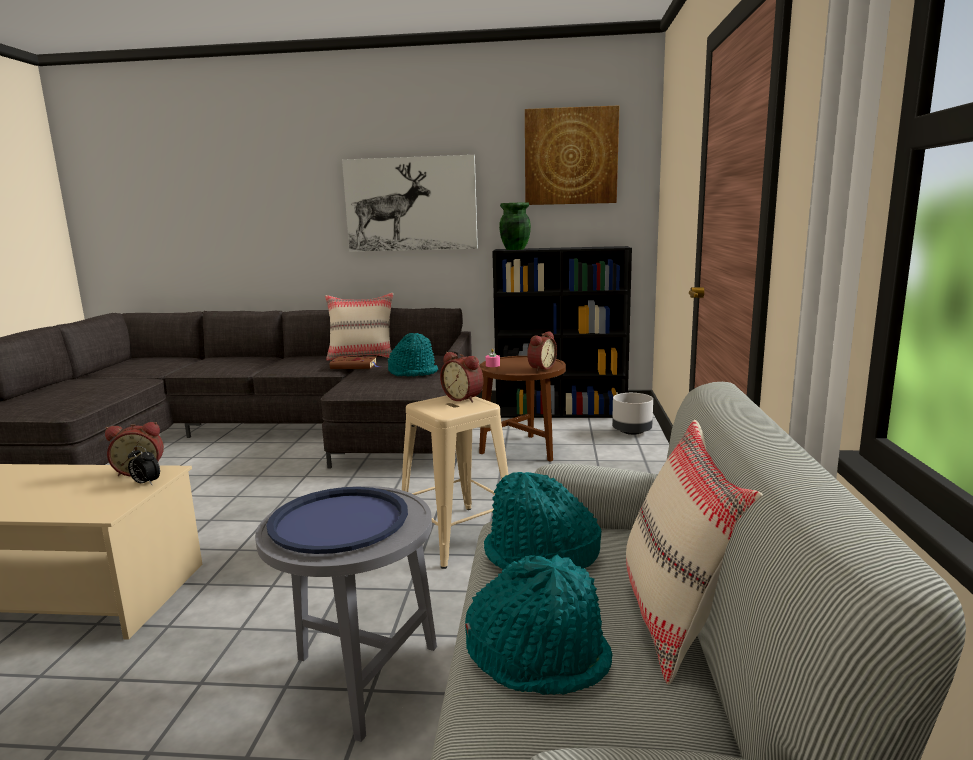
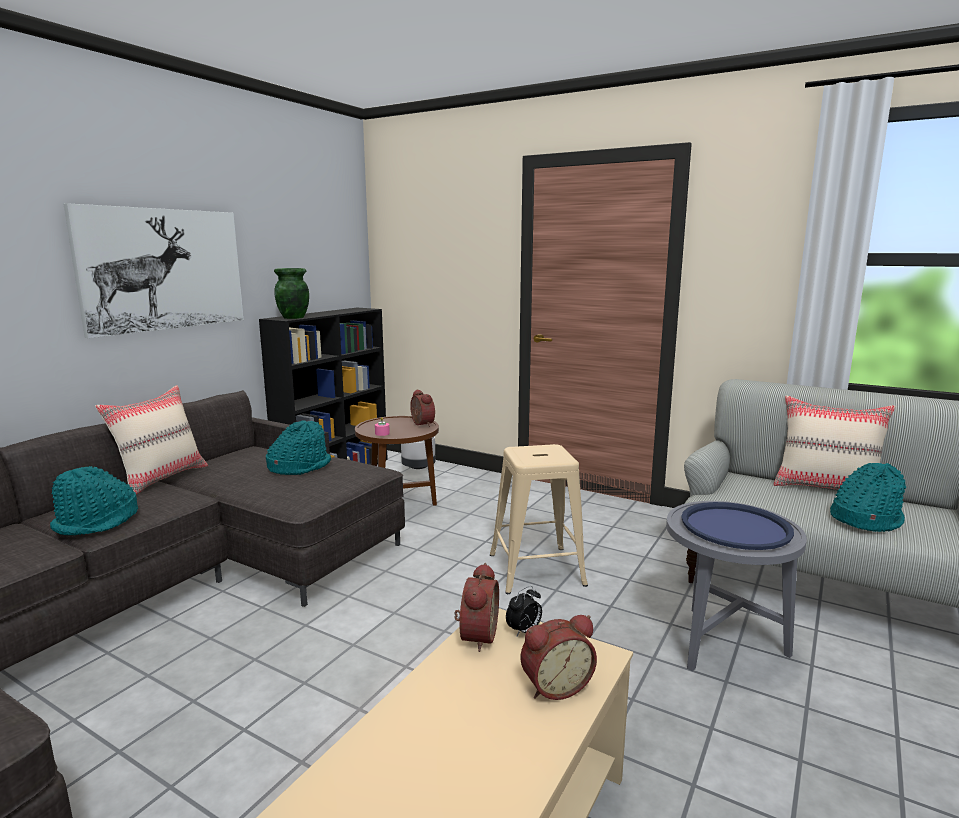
camera: 65 degrees left, 0 degrees up
brown book [330,356,382,369] -> none
alarm clock [440,352,484,403] -> alarm clock moved to [521,615,597,700]
turquoise hat [484,472,601,569] -> turquoise hat moved to [50,466,138,535]
picture [525,105,619,205] -> none

